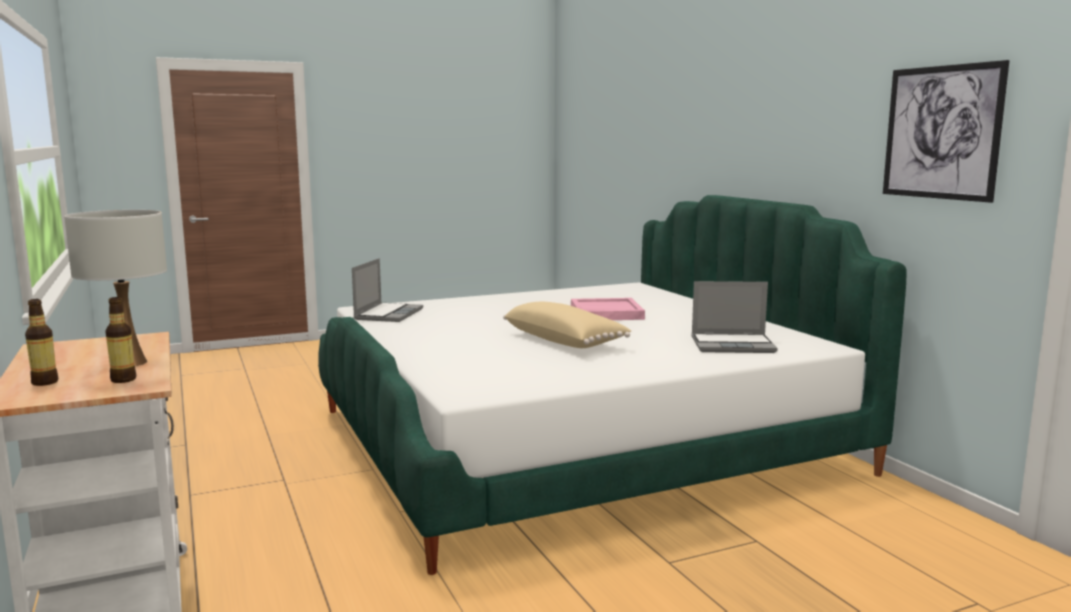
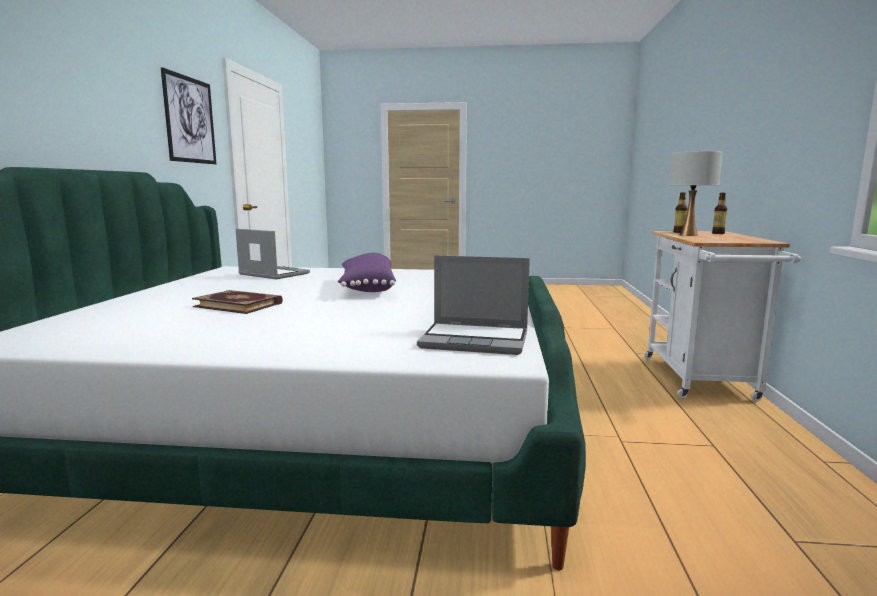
camera: 150 degrees left, 0 degrees up
laptop [352,258,423,322] -> laptop turned 120 degrees counterclockwise [417,255,530,355]
beige pillow [503,302,631,348] -> purple pillow [338,253,396,292]
pink tray [571,298,645,320] -> book [192,290,283,314]

